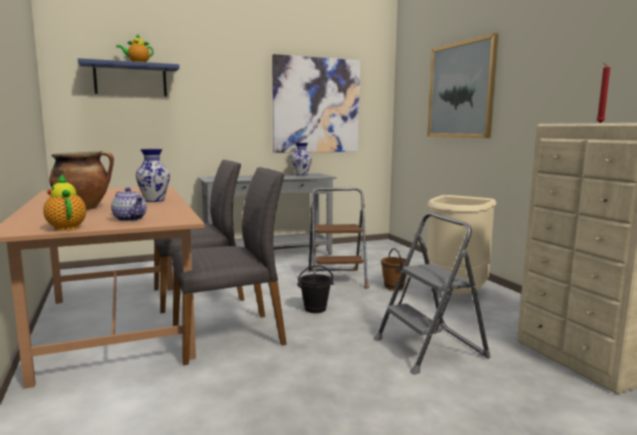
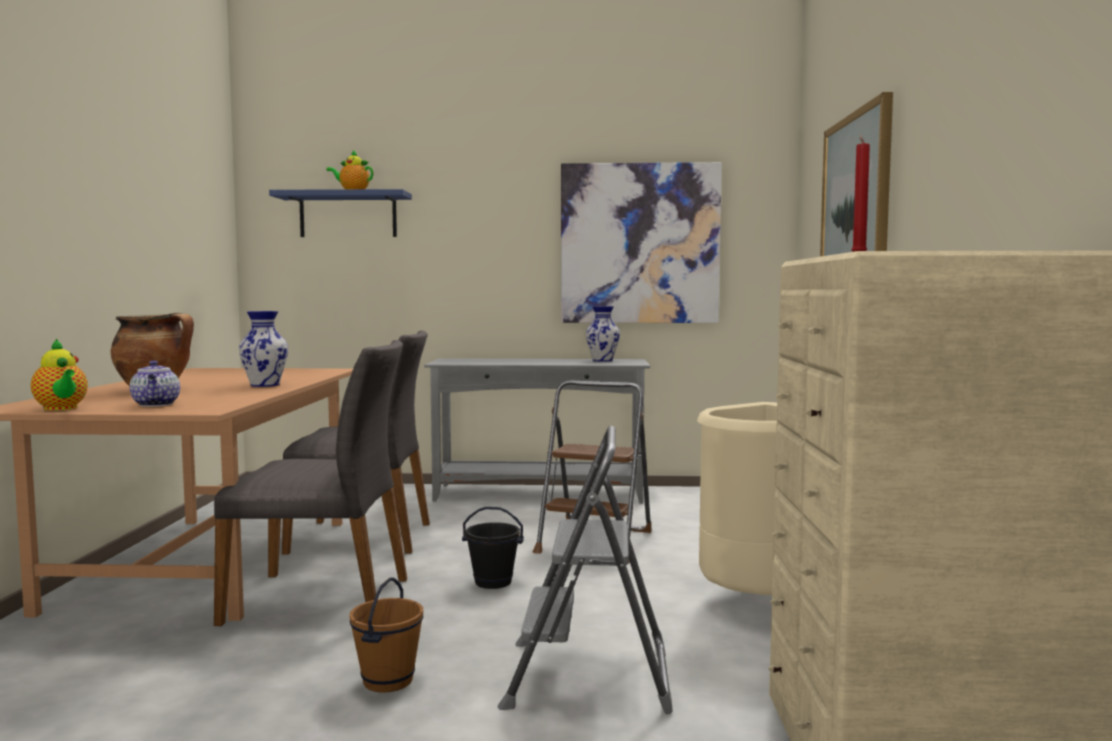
camera: 25 degrees right, 5 degrees down
teapot [43,175,86,231] -> teapot turned 150 degrees clockwise [31,339,88,411]
brown bucket [381,248,409,290] -> brown bucket moved to [349,577,423,693]

